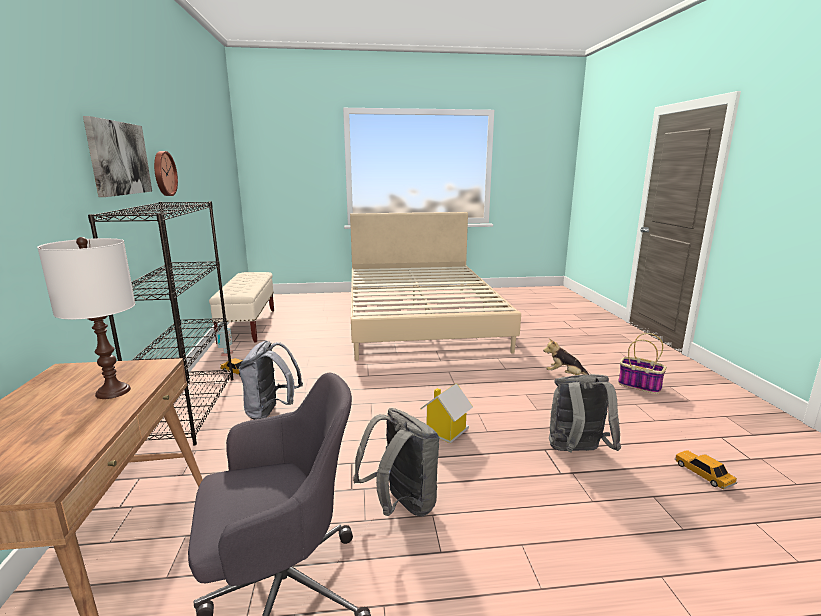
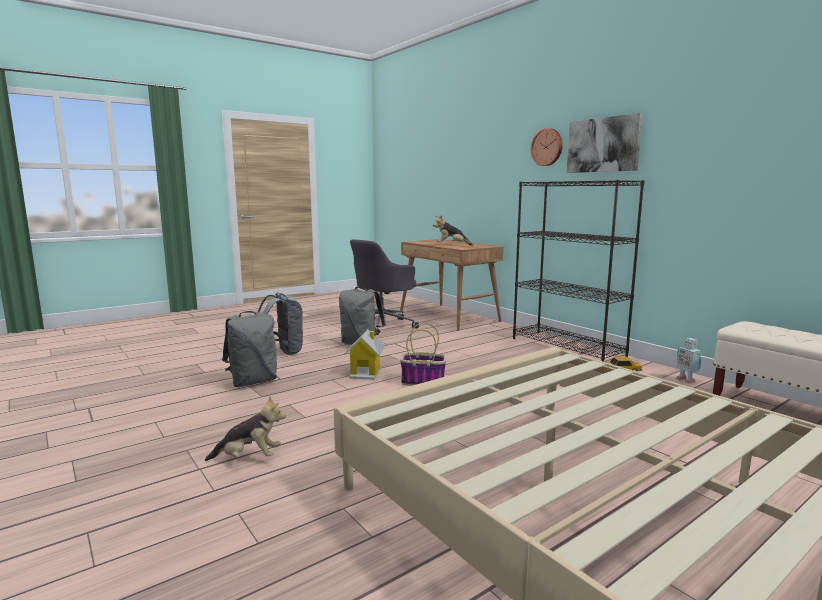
camera: 150 degrees right, 5 degrees down
white table lamp [37,237,135,399] -> plush toy [433,216,473,246]
wall clock [154,151,178,196] -> wall clock moved to [531,128,563,166]
grey backpack [239,341,303,420] -> grey backpack moved to [257,292,304,355]
basket [618,333,667,394] -> basket moved to [400,323,446,386]
toy car [675,450,737,490] -> none

